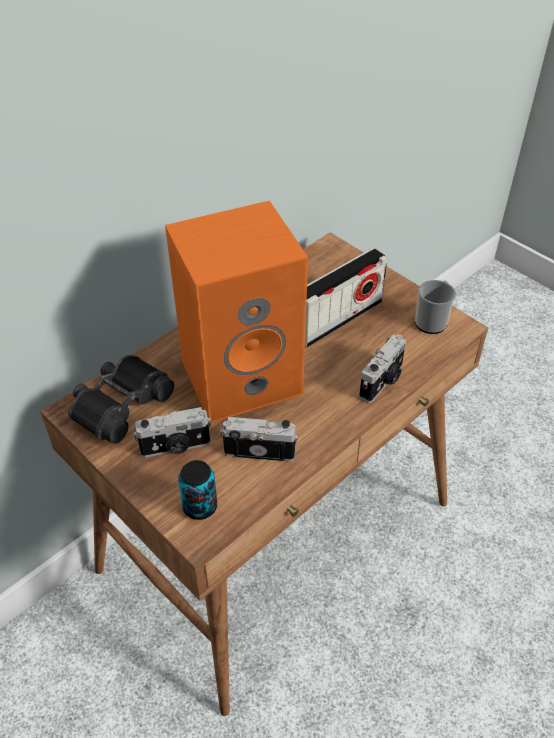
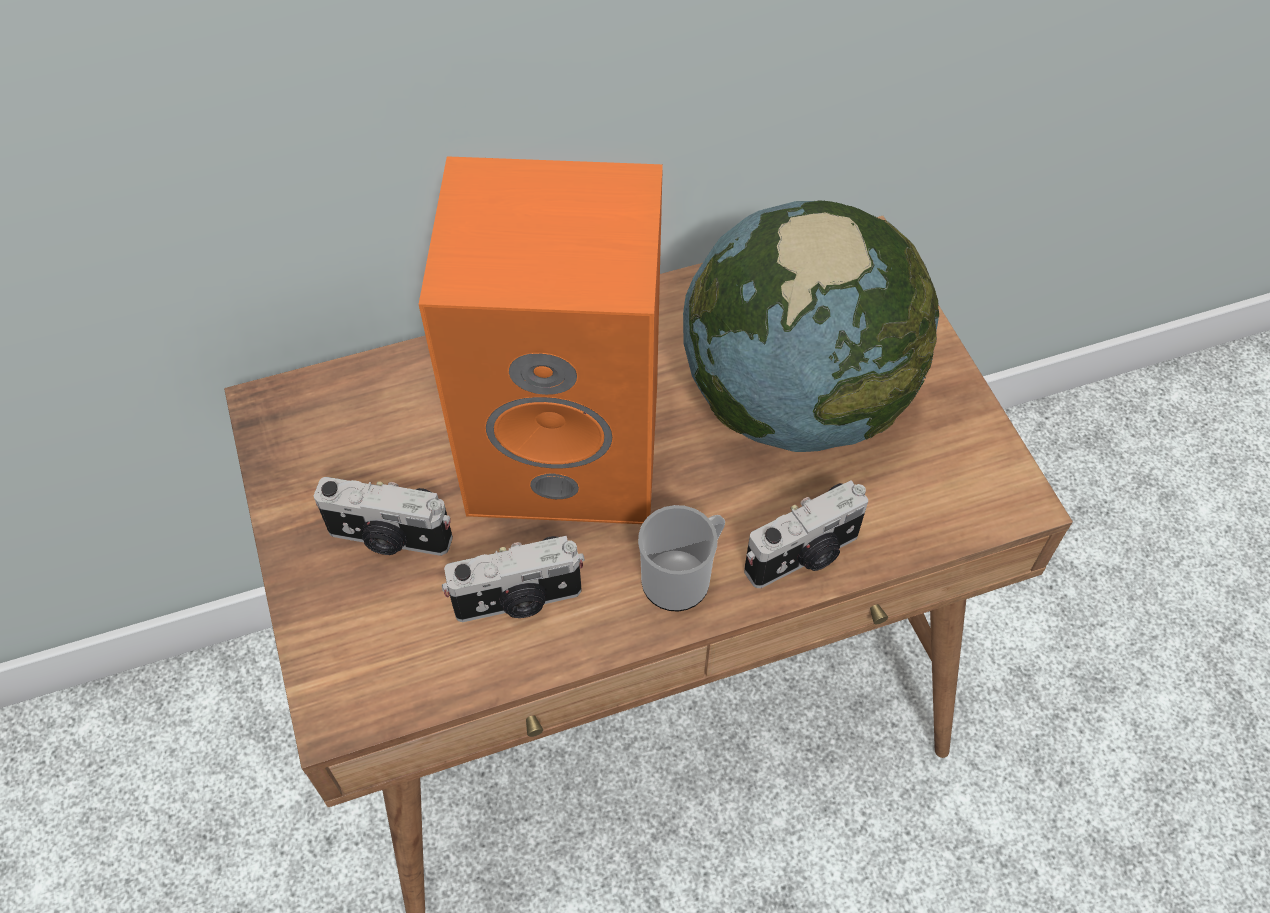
camera: 25 degrees right, 10 degrees up
black binoculars [68,355,174,444] -> none
can [178,460,217,520] -> none
camera [220,417,298,461] -> camera turned 135 degrees clockwise [442,536,585,622]
radio [305,248,387,348] -> globe [683,200,939,452]
mug [415,280,456,334] -> mug moved to [638,505,725,612]

